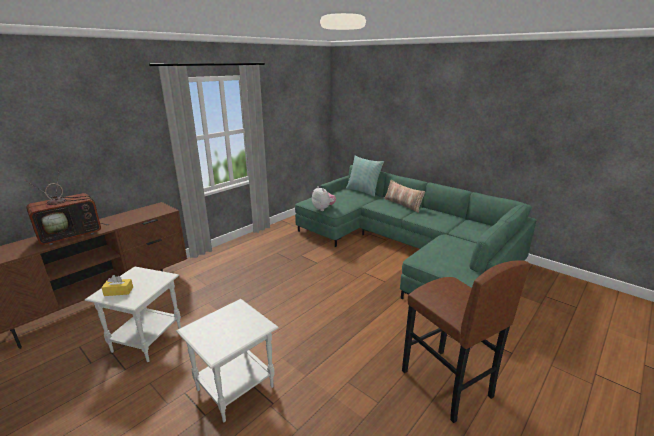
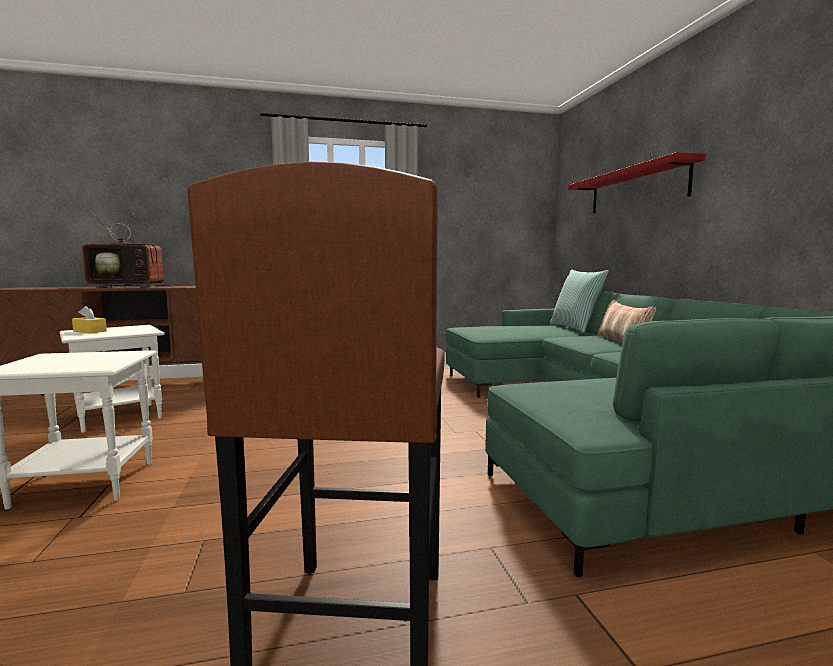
camera: 35 degrees right, 15 degrees down
plush toy [312,186,336,211] -> none
none -> red shelf [568,152,706,213]

